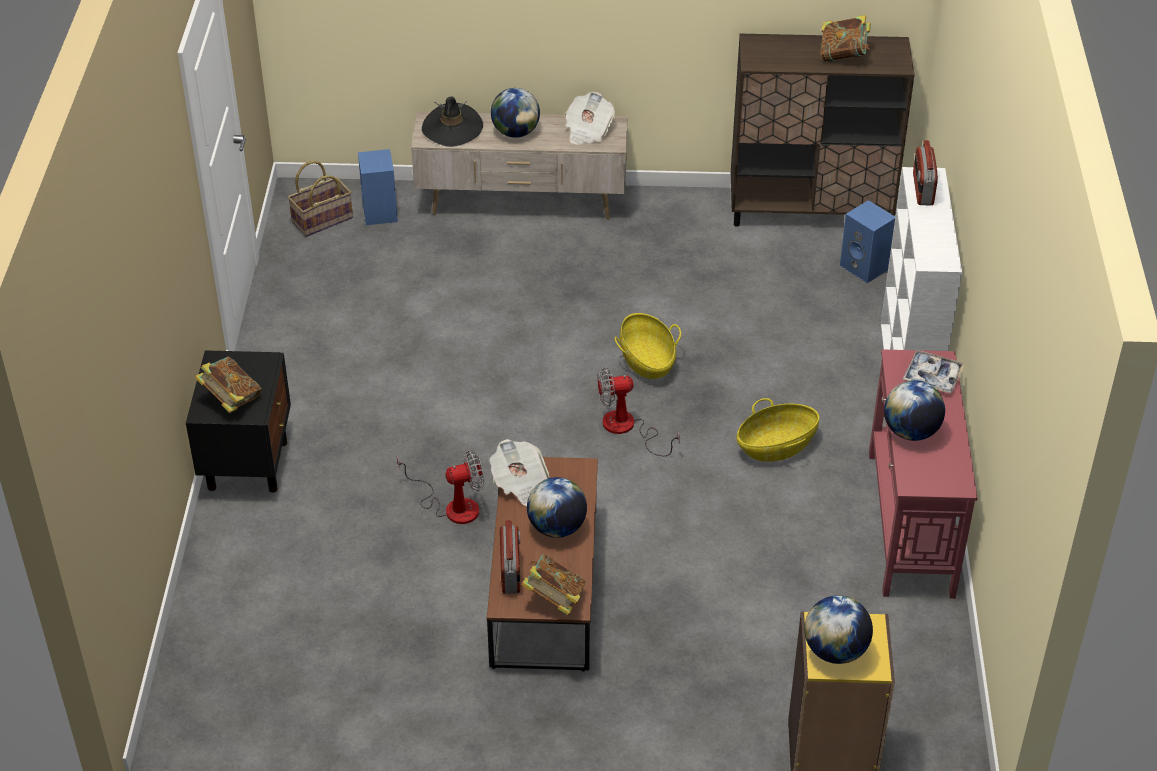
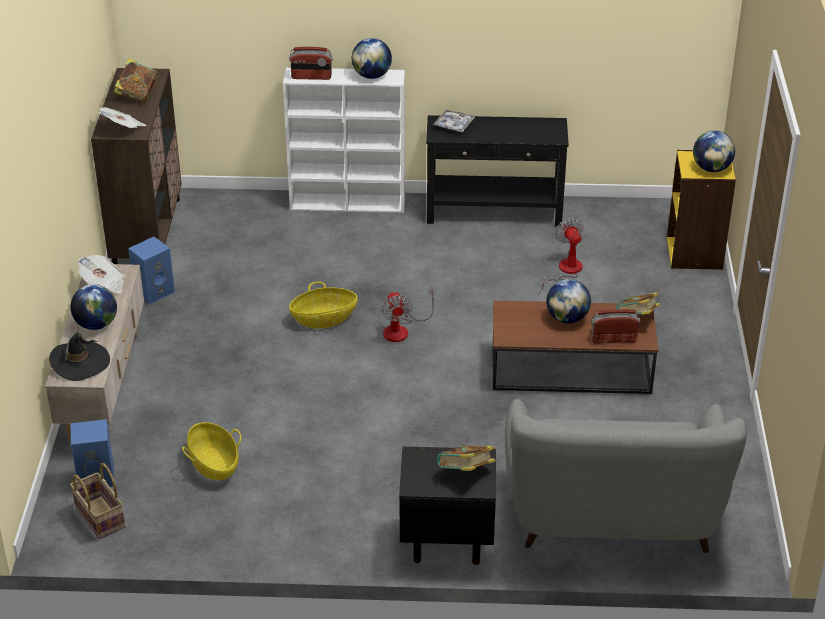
camera: 90 degrees left, 5 degrees down
fan [397,451,484,524] -> fan moved to [542,217,583,290]
newspaper [489,439,549,506] -> newspaper moved to [98,107,147,128]
basket [737,398,819,462] -> basket moved to [182,422,241,480]
blue speaker [840,200,895,283] -> blue speaker moved to [128,237,175,305]
red console table [869,349,978,599] -> black console table [426,115,569,227]
globe [884,380,945,441] -> globe moved to [352,38,392,79]
none -> grey sofa [505,399,747,553]

